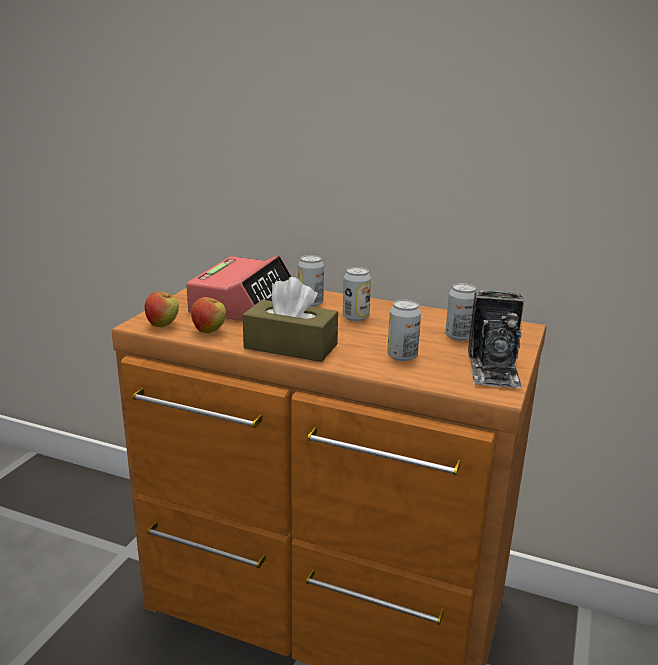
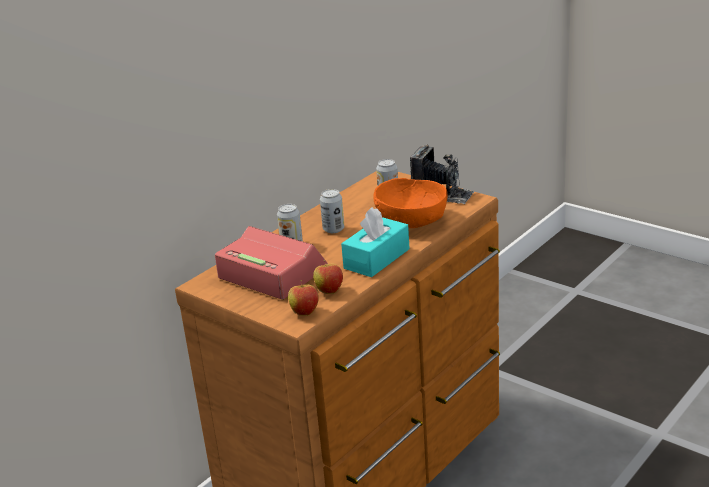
camera: 70 degrees left, 5 degrees up
brown tissue box [243,277,338,362] -> turquoise tissue box [341,207,410,277]
can [387,300,421,361] -> orange bowl [373,178,447,228]

